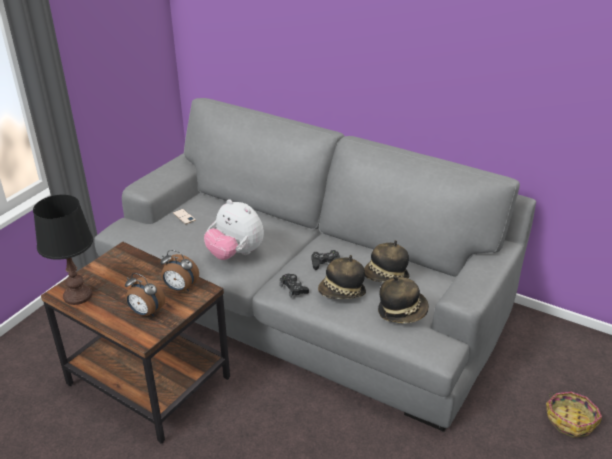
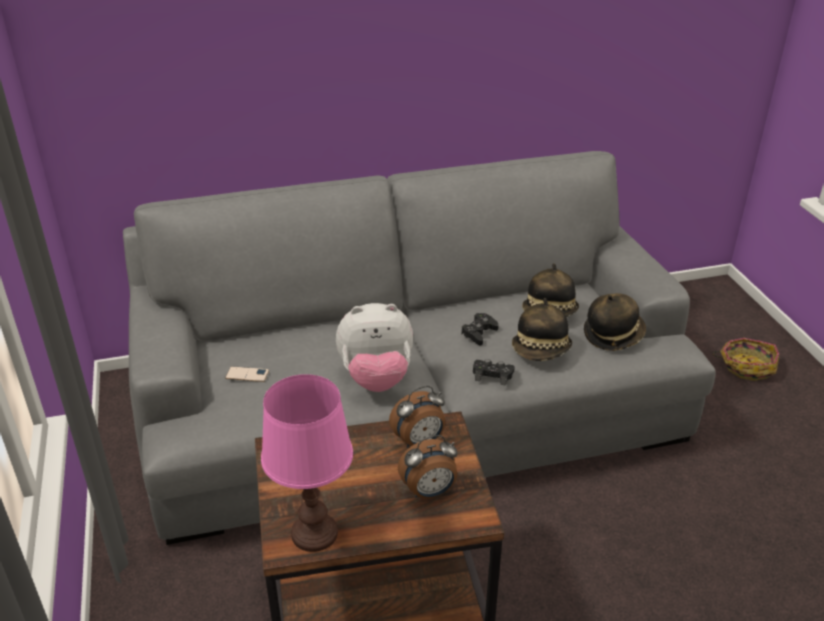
camera: 45 degrees left, 0 degrees up
black table lamp [33,195,93,305] -> pink table lamp [261,374,353,552]

